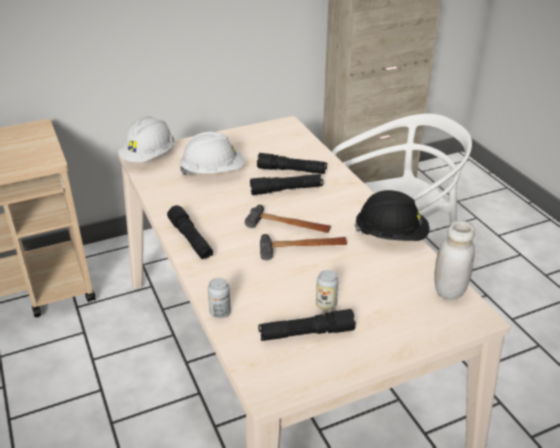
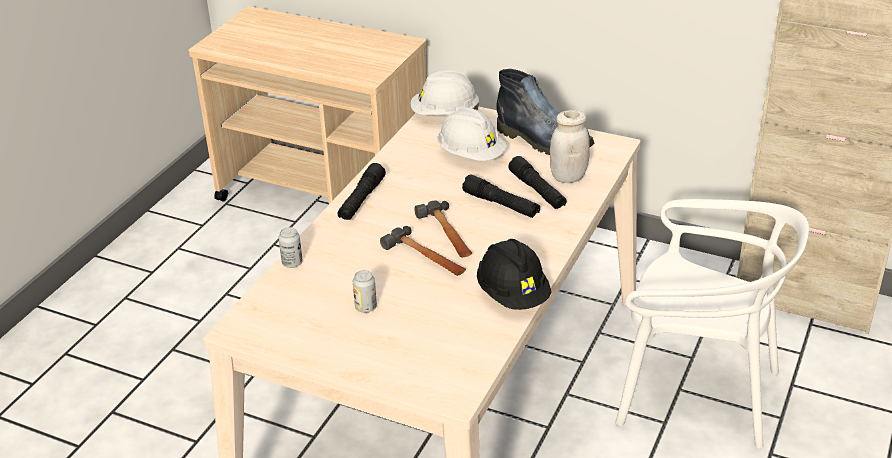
camera: 50 degrees right, 0 degrees up
black flashlight [258,309,356,341] -> none
white jar [434,220,475,300] -> white jar moved to [550,110,590,183]
none -> boot [497,69,594,155]

